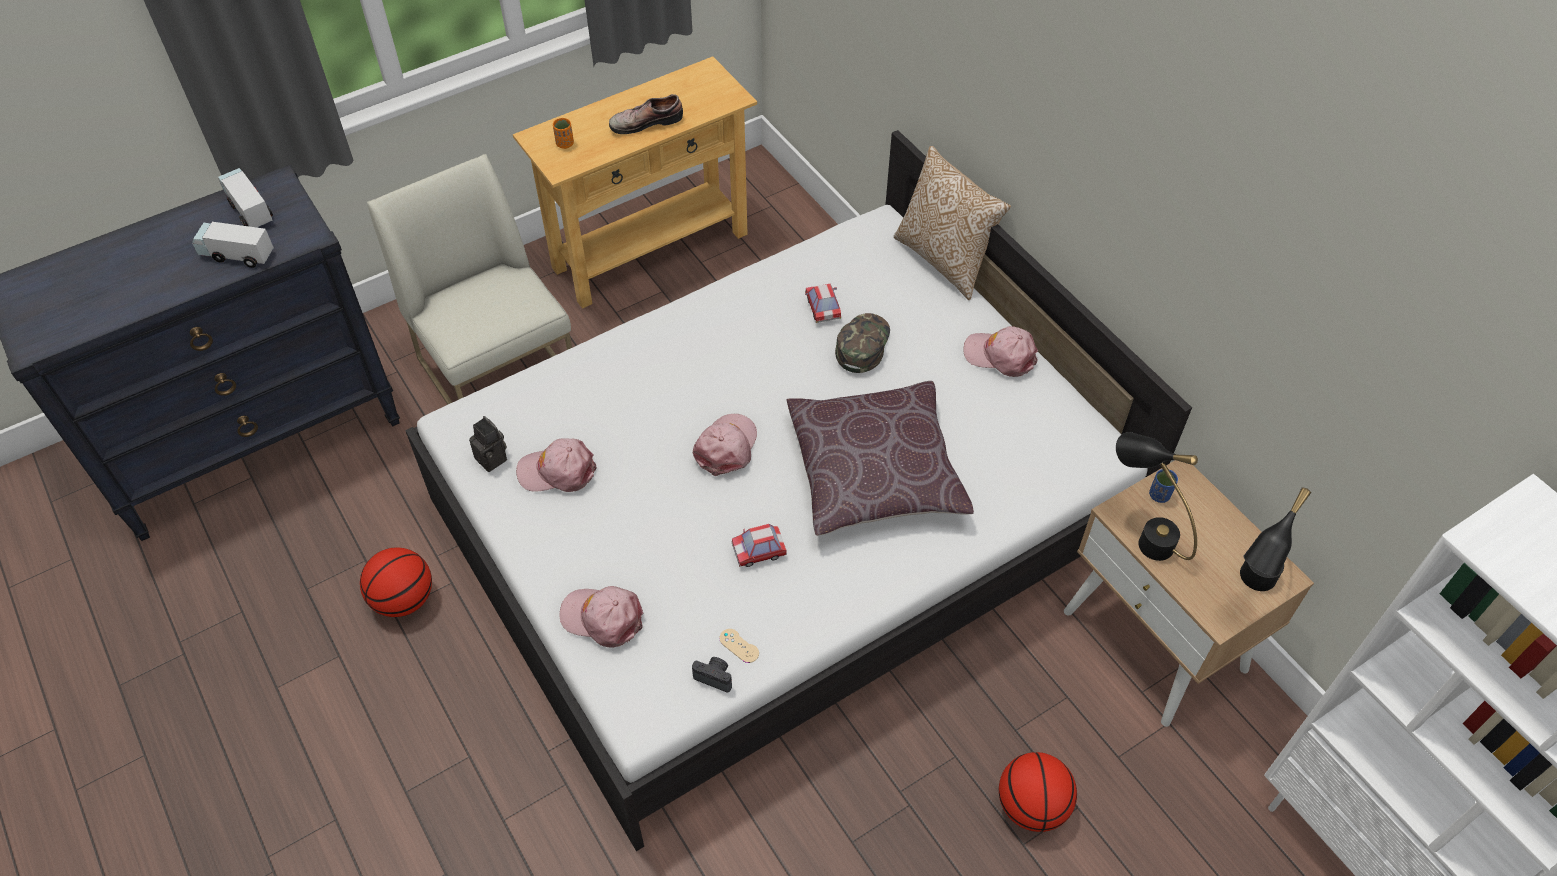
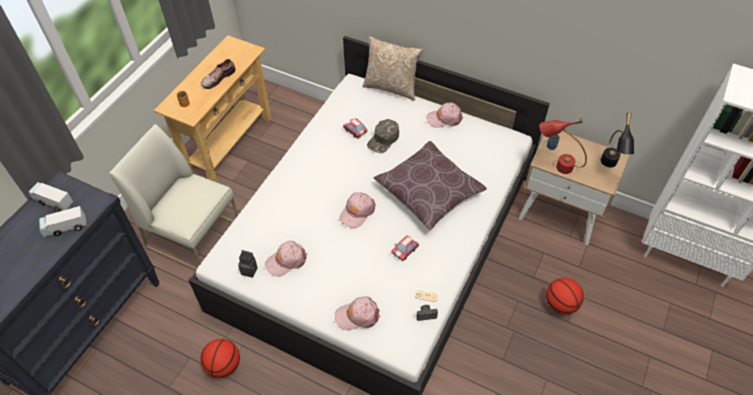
camera: 30 degrees left, 0 degrees up
pink cap [693,414,757,476] -> pink cap turned 135 degrees counterclockwise [339,192,376,228]
green cap [835,313,890,373] -> green cap turned 135 degrees counterclockwise [367,119,399,153]
black table lamp [1116,432,1198,561] -> red table lamp [539,118,587,174]

